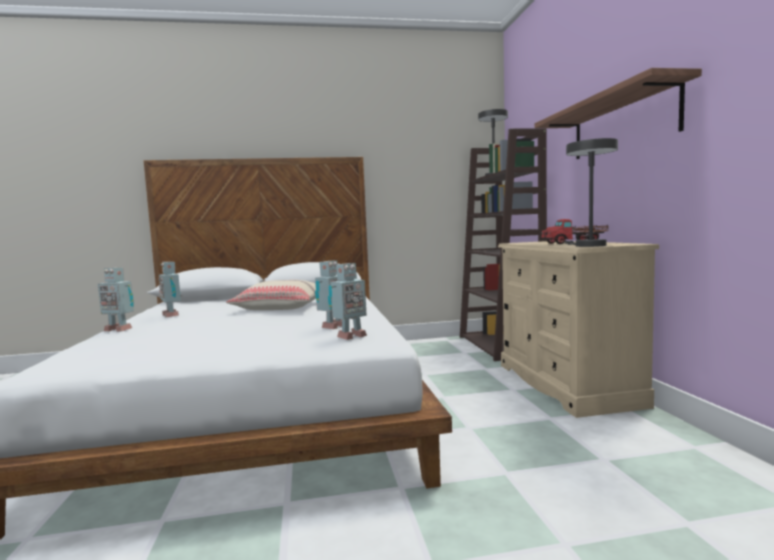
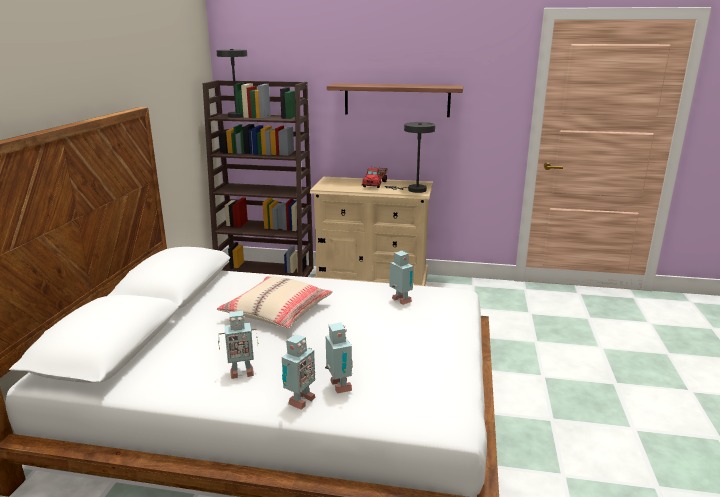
camera: 70 degrees left, 15 degrees up
toy robot [328,263,367,340] -> toy robot moved to [325,322,353,394]

